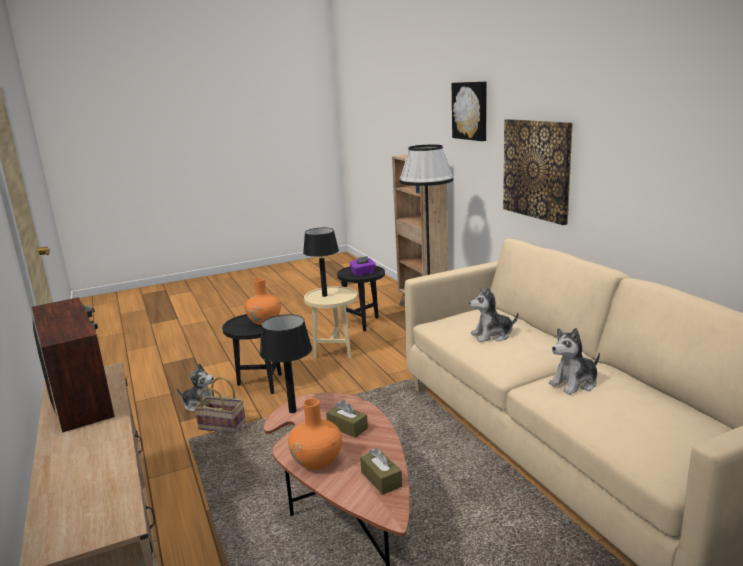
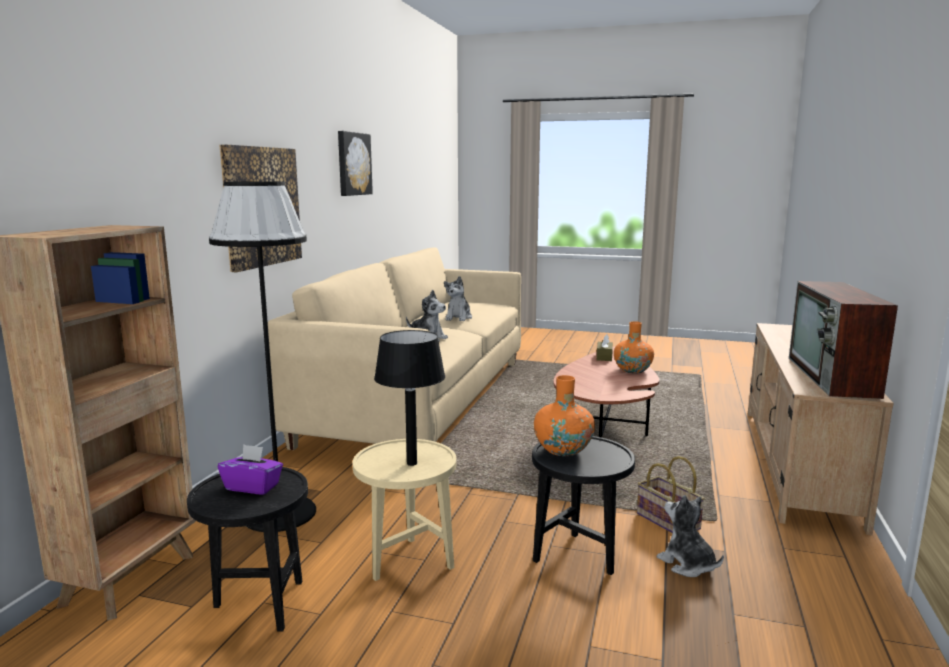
camera: 140 degrees left, 5 degrees down
black table lamp [260,314,312,413] -> none
brown tissue box [326,400,368,438] -> none
picture [452,81,487,141] -> picture moved to [338,131,373,196]
plush toy [549,328,600,395] -> plush toy turned 90 degrees clockwise [444,276,472,321]

